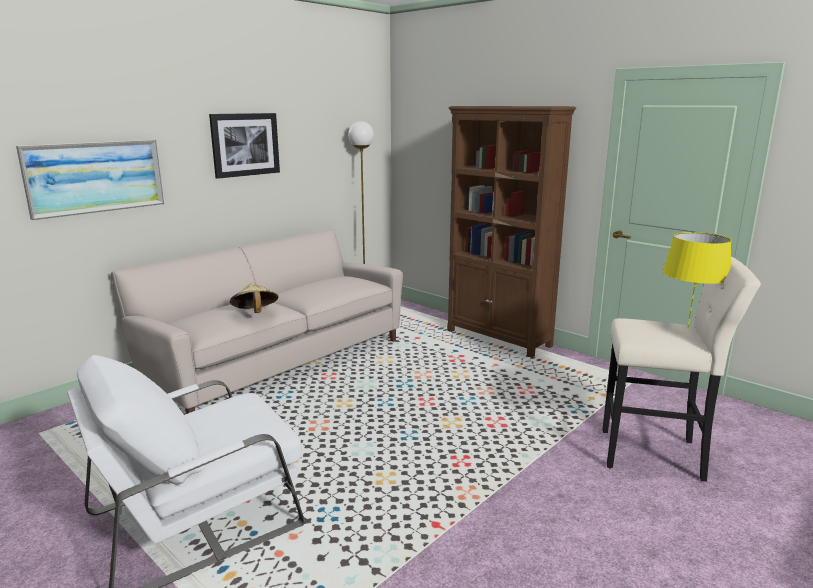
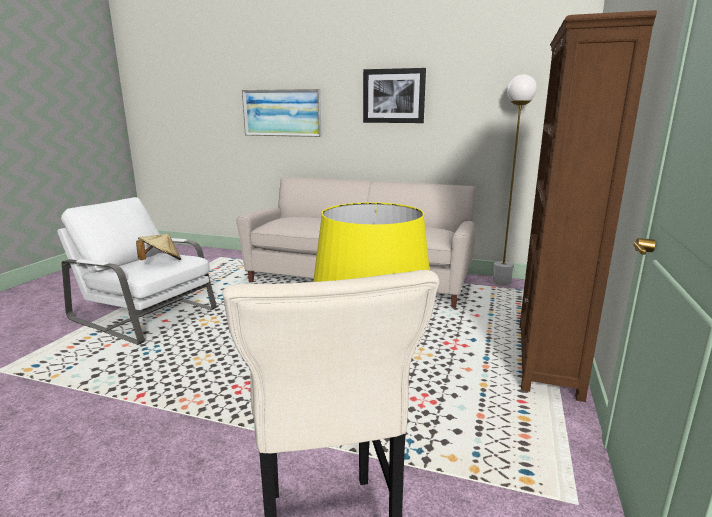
camera: 65 degrees right, 0 degrees up
beige hat [230,283,279,313] -> beige hat moved to [136,234,181,260]

